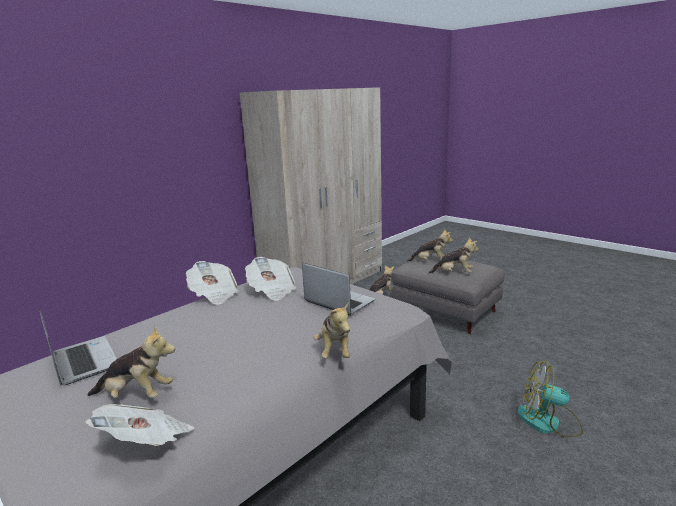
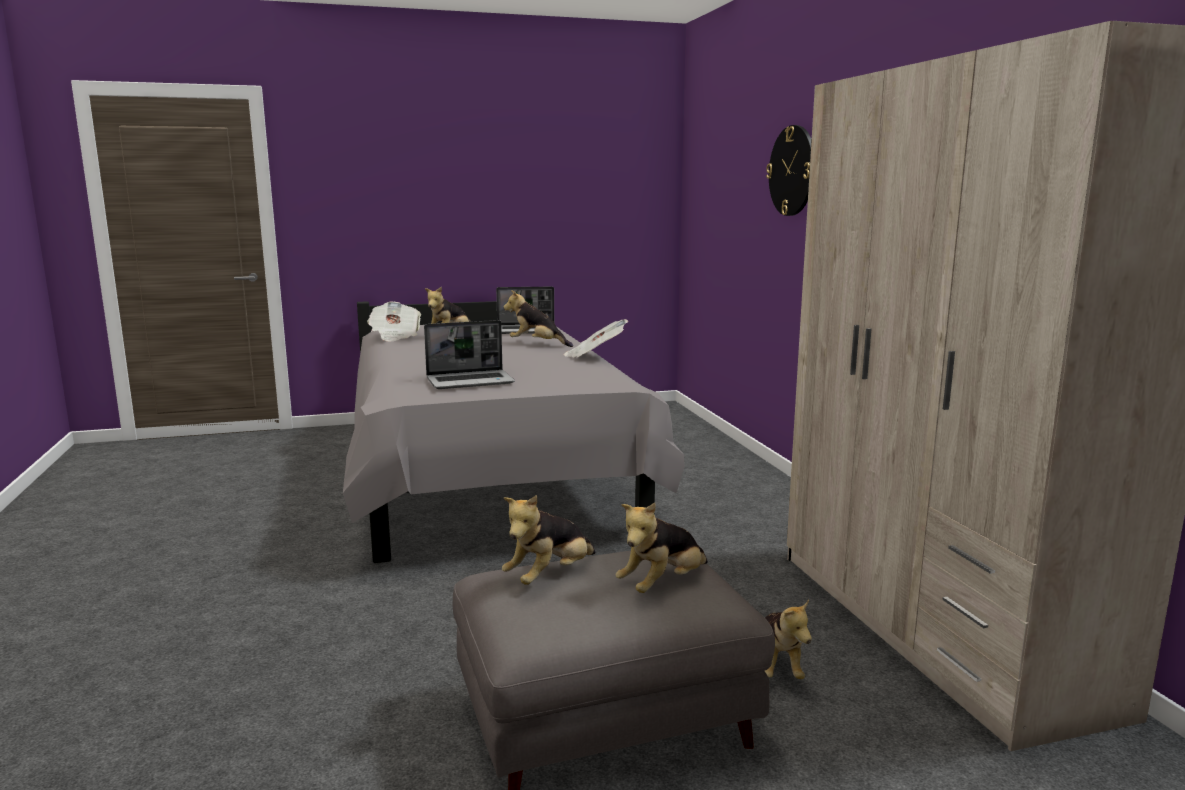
camera: 120 degrees right, 5 degrees down
newspaper [245,257,296,301] -> none
plush toy [313,302,350,358] -> plush toy moved to [503,290,573,347]
fan [518,360,583,437] -> none
none -> wall clock [766,125,812,216]

